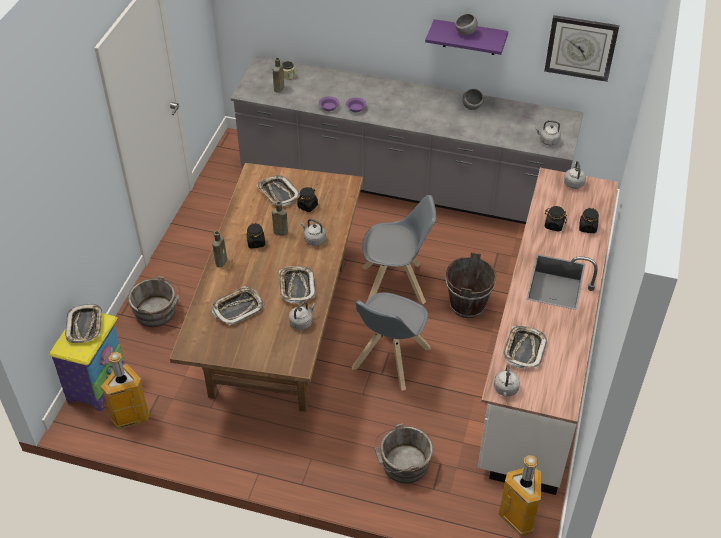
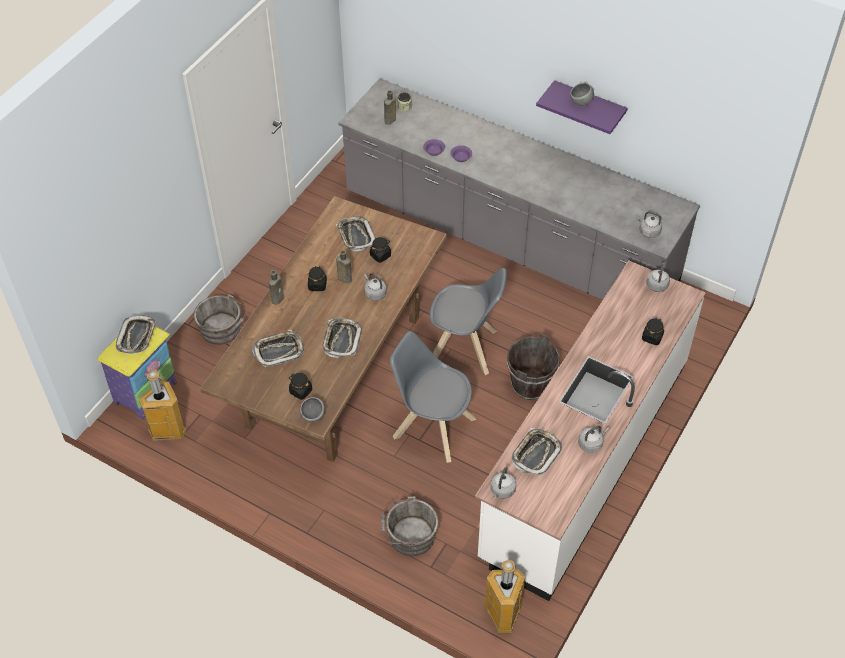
camera: 15 degrees right, 5 degrees up
grey kettle [289,302,315,330] -> grey kettle moved to [578,426,609,453]
grey chair [352,292,431,391] -> grey chair turned 75 degrees clockwise [390,331,477,463]
grey bowl [462,89,484,110] -> grey bowl moved to [300,397,325,423]
wall clock [544,15,620,82] -> none
black jar [544,206,567,232] -> black jar moved to [289,373,312,400]

